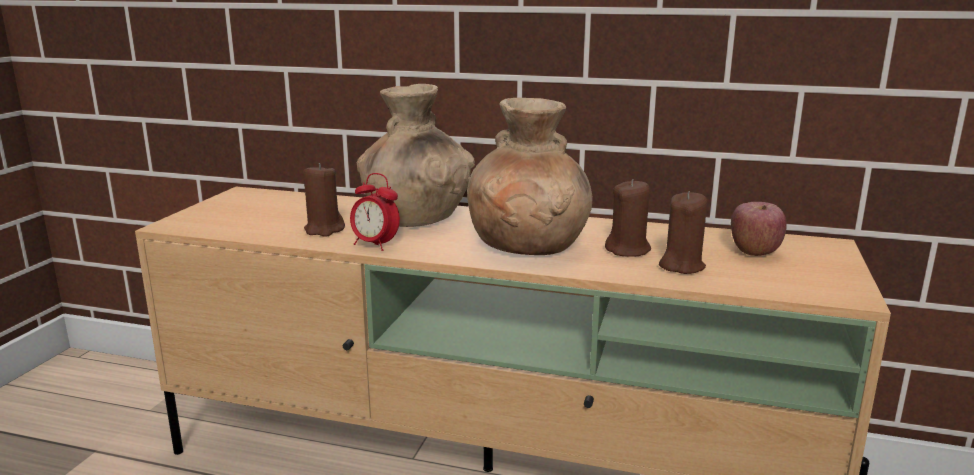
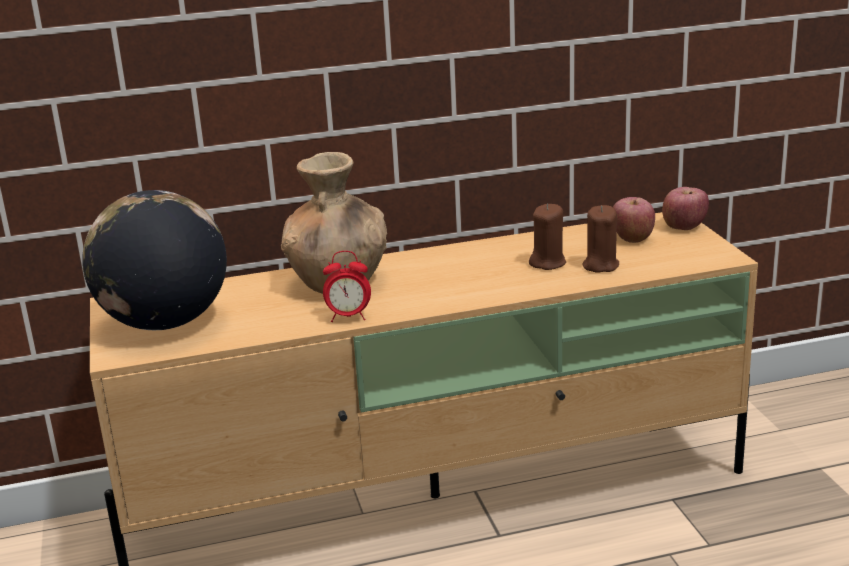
camera: 30 degrees left, 5 degrees up
brown candle [303,163,345,237] -> none
brown vase [467,98,593,255] -> none
none -> globe [82,190,227,330]
none -> apple [662,187,709,230]

